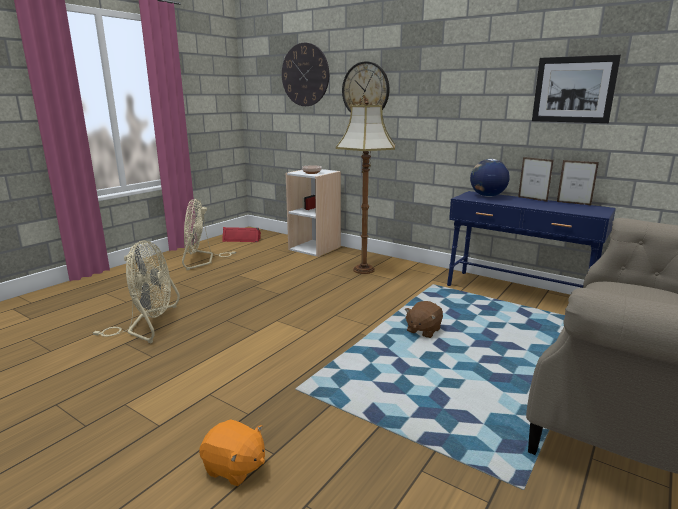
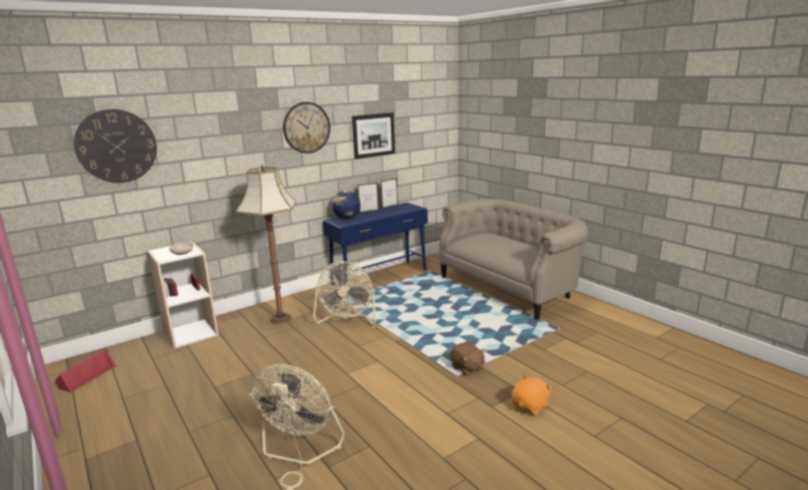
camera: 70 degrees left, 0 degrees up
beige fan [182,199,237,271] -> beige fan moved to [313,261,376,328]
wall clock [342,62,390,113] -> wall clock moved to [283,102,330,153]
brown plush toy [405,301,443,338] -> brown plush toy moved to [450,342,485,376]

